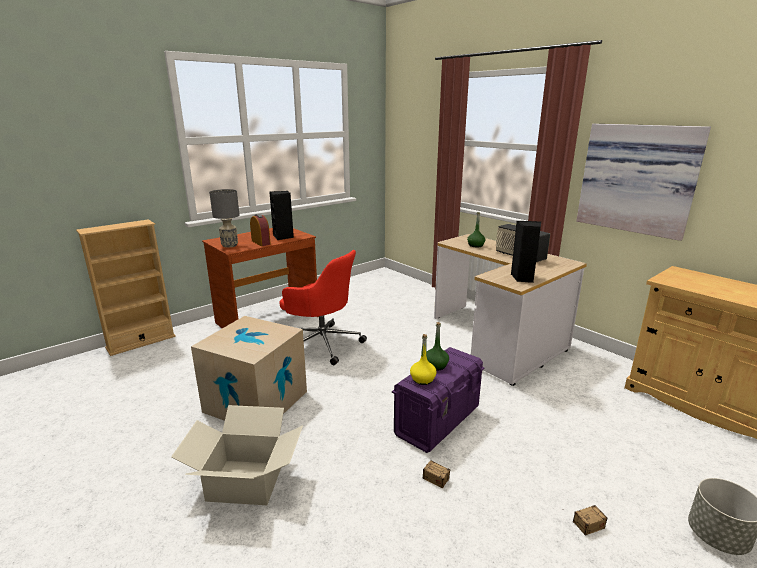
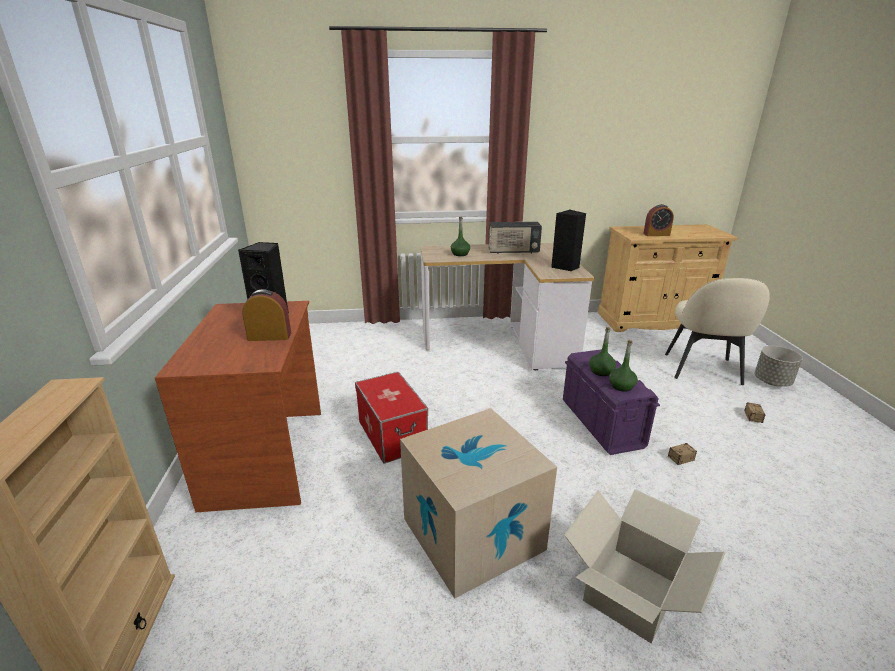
camera: 55 degrees left, 5 degrees up
grey table lamp [209,189,240,248] -> none
red office chair [279,250,367,365] -> storage box [355,372,428,464]
yellow bottle [410,334,437,385] -> green bottle [609,340,638,392]
picture [576,124,711,241] -> none
none -> alarm clock [643,204,674,236]
none -> beige chair [665,278,770,385]

